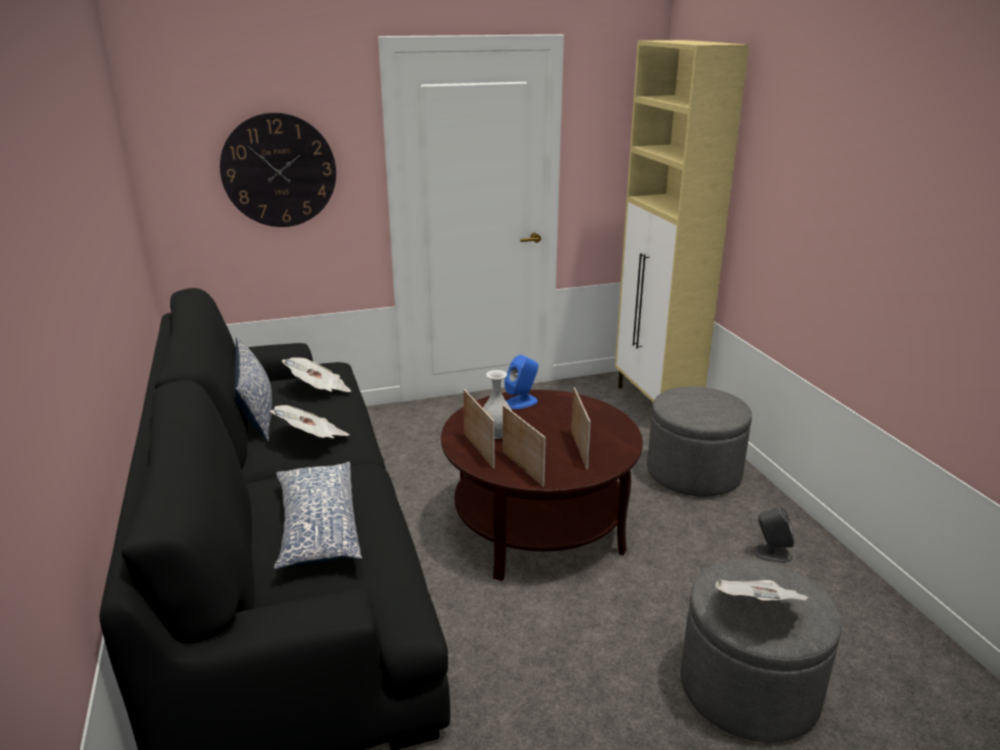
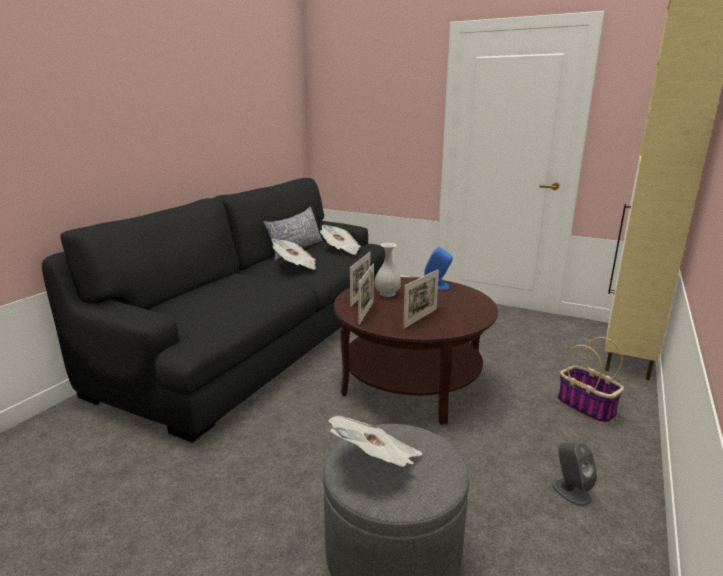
camera: 45 degrees right, 5 degrees down
wall clock [220,112,336,227] -> none
pillow [274,462,362,569] -> none
grey ottoman [647,386,752,497] -> basket [557,337,624,424]

